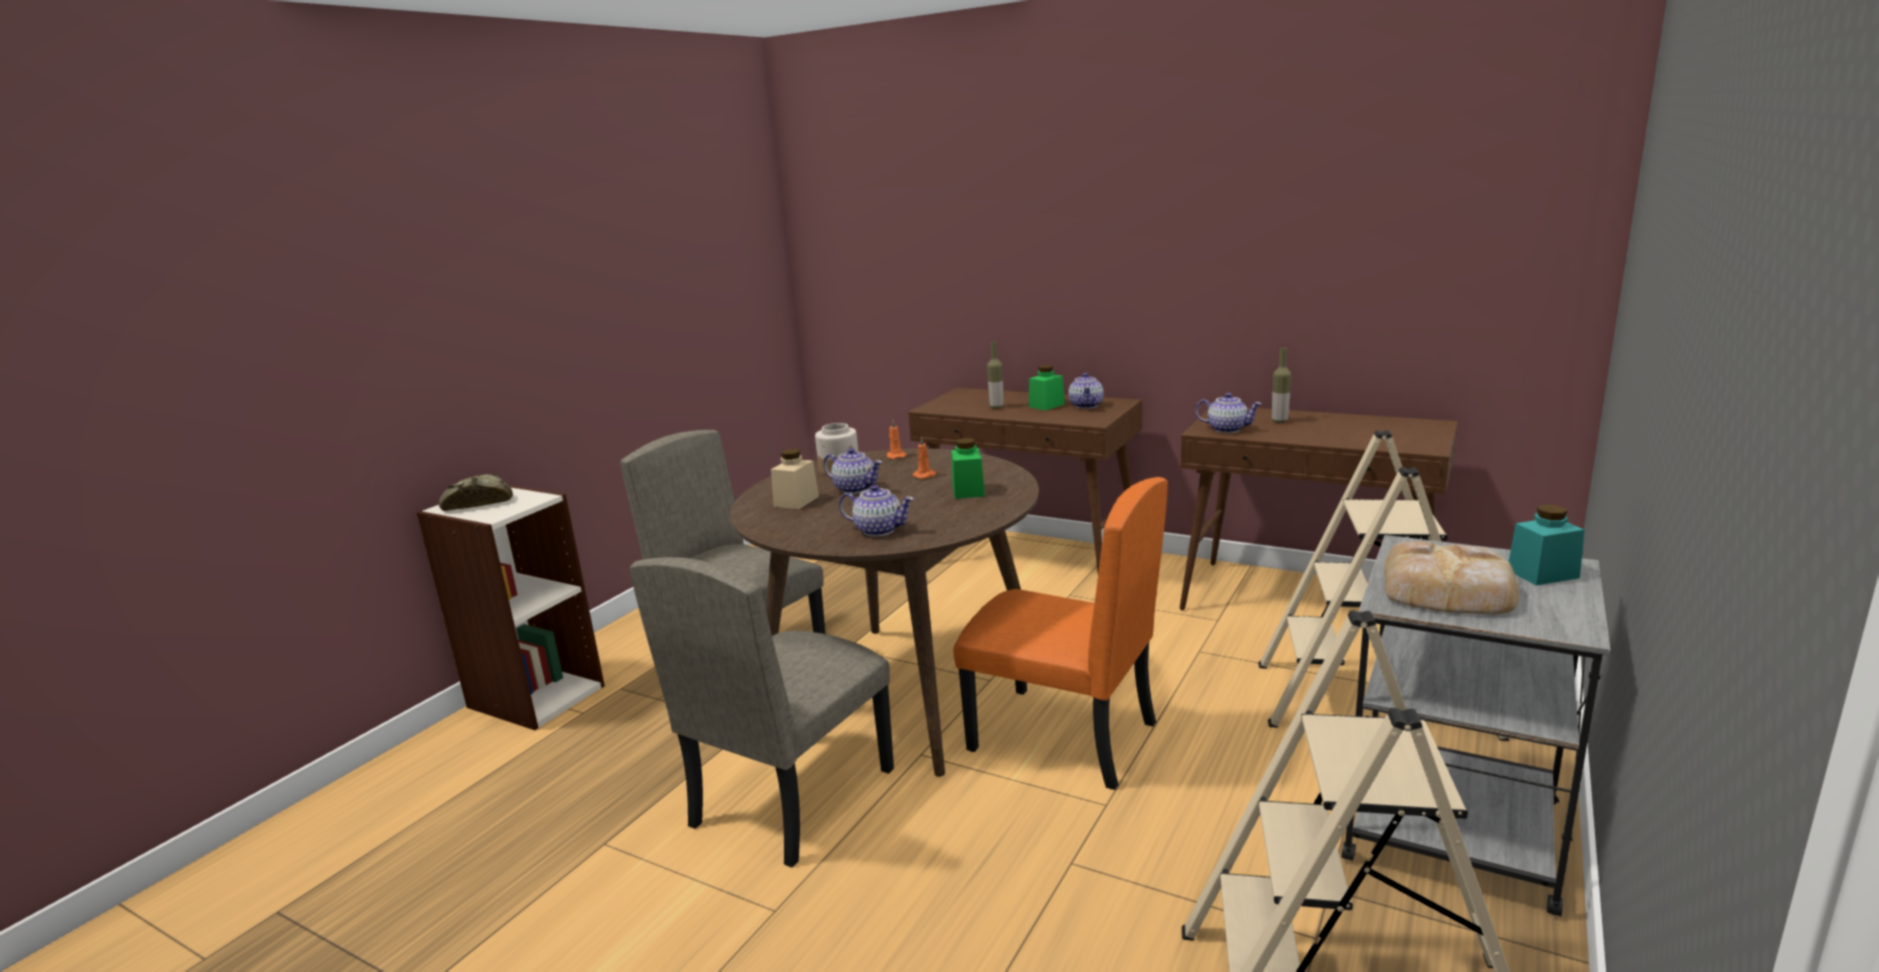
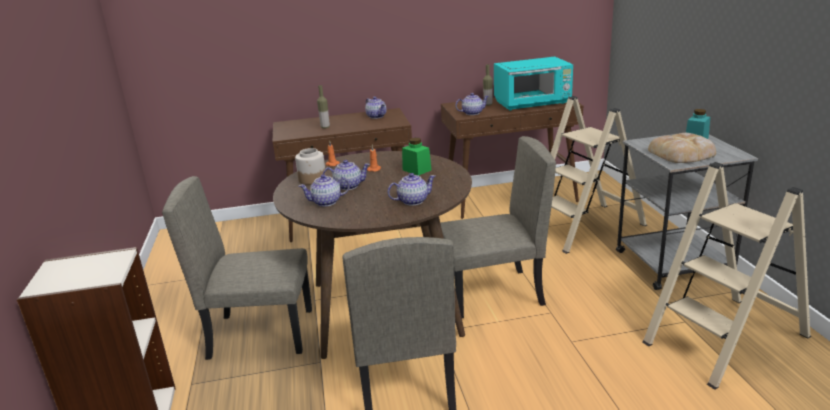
camera: 40 degrees left, 5 degrees up
bread [439,474,513,511] -> none
beige jar [771,449,819,509] -> teapot [299,174,350,207]
orange chair [953,477,1168,790] -> beige chair [440,136,556,318]
green jar [1029,365,1065,411] -> none
none -> turquoise microwave [494,57,573,111]

